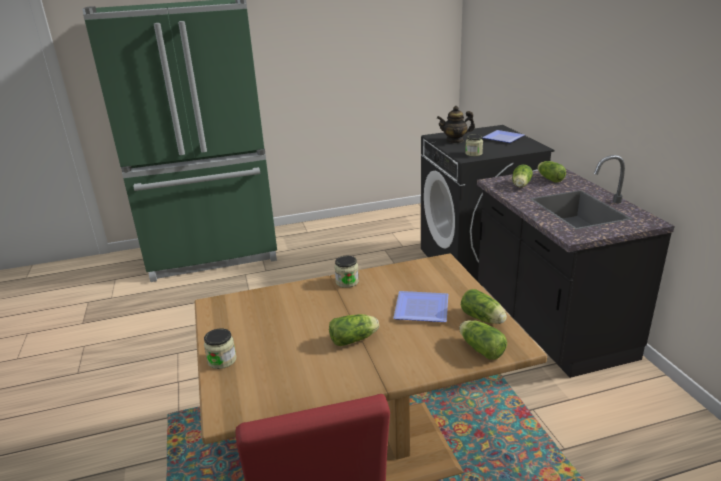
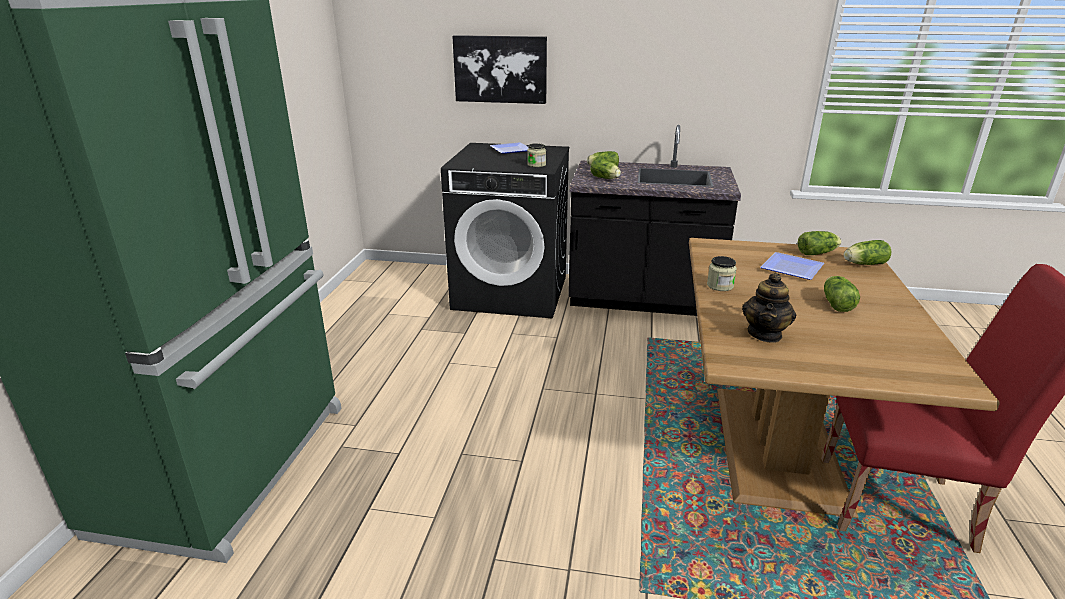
camera: 65 degrees left, 0 degrees up
jar [204,328,236,369] -> none
teapot [437,106,475,143] -> teapot moved to [742,273,796,343]
none -> picture [452,35,547,104]

